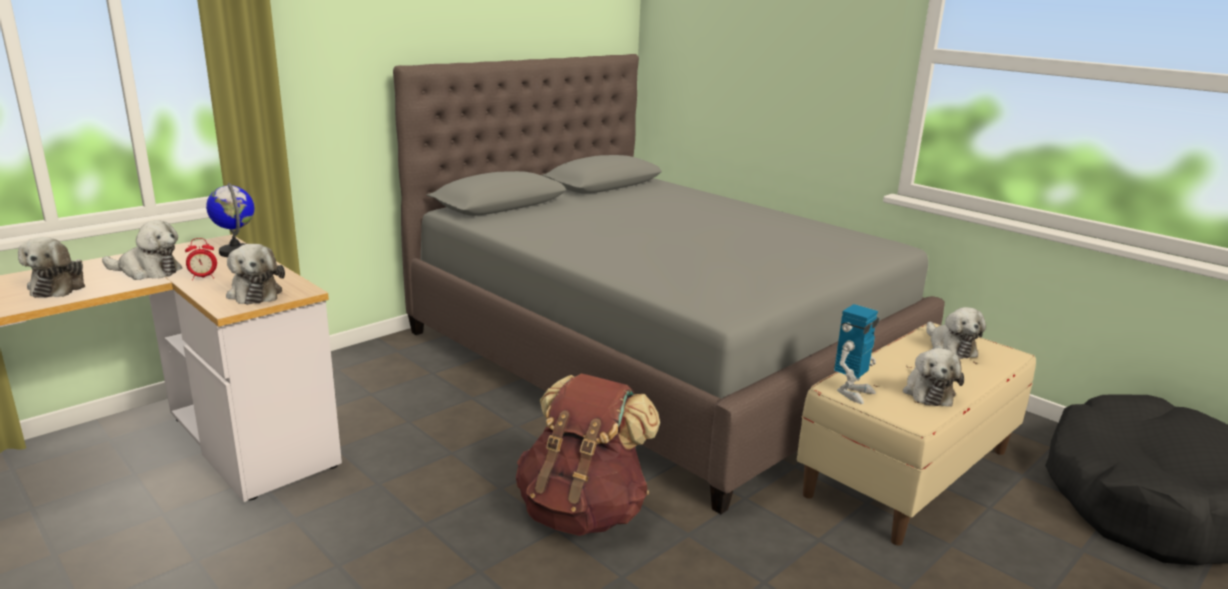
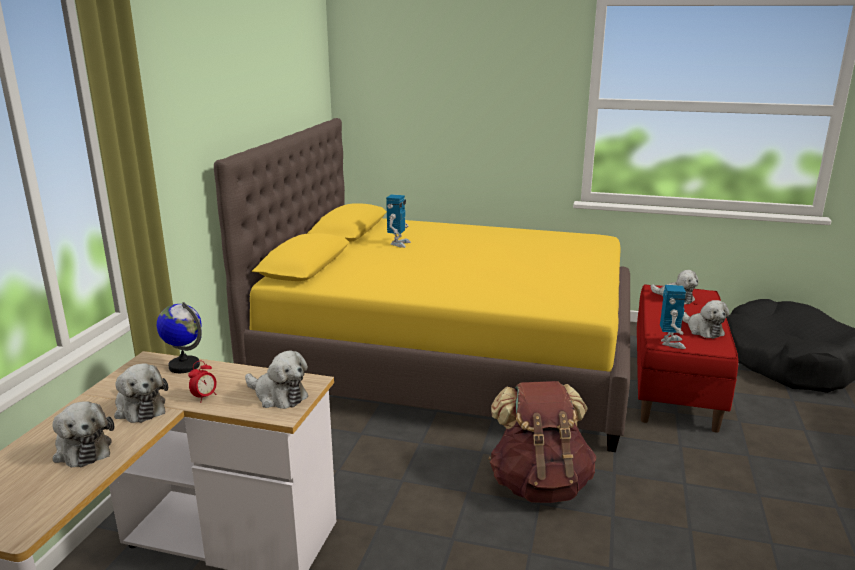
camera: 30 degrees left, 0 degrees up
plush toy [102,220,182,280] -> plush toy turned 75 degrees clockwise [114,363,168,423]
grey bed [393,54,945,514] -> yellow bed [214,118,630,452]
beige bench [797,323,1036,545] -> red bench [637,285,738,433]
none -> toy robot [386,194,411,248]

